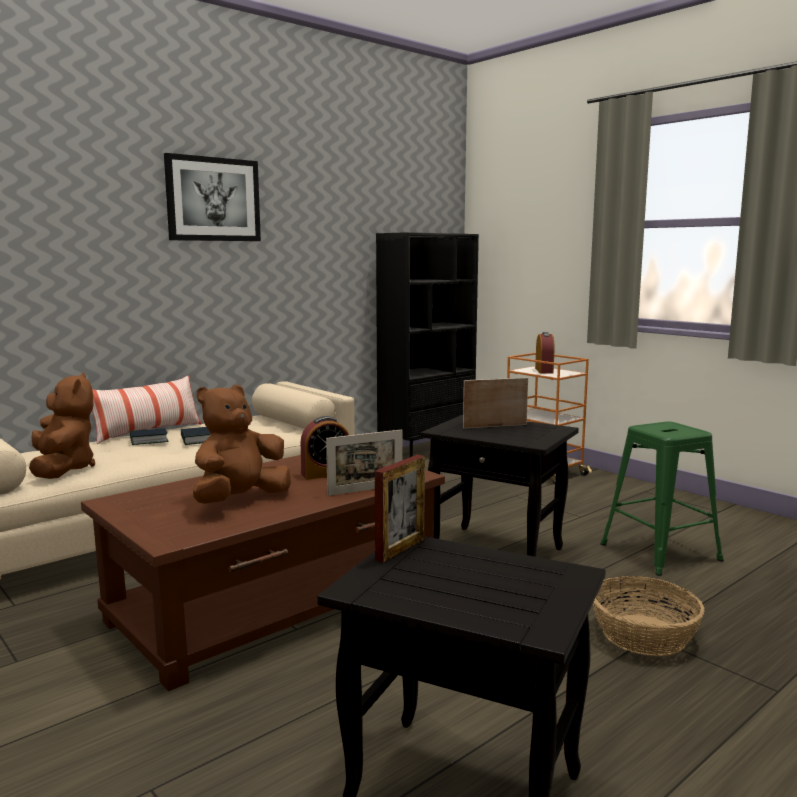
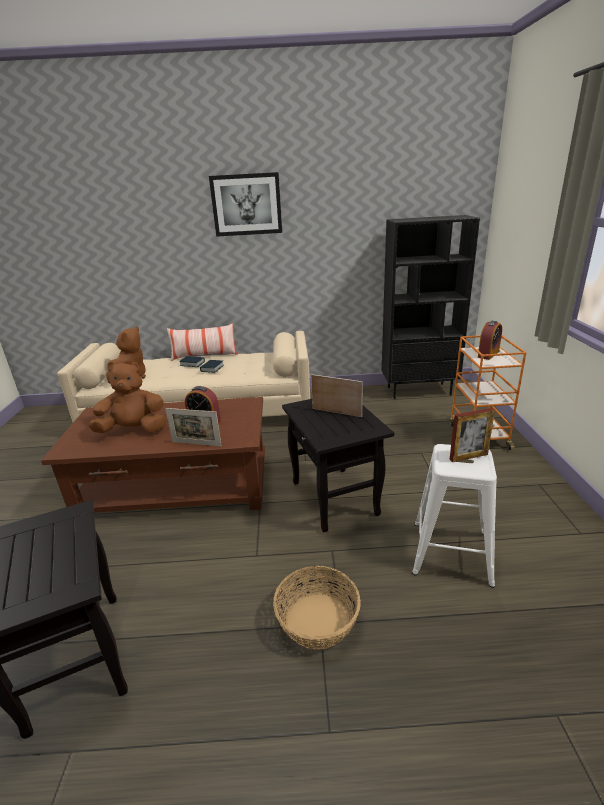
camera: 40 degrees right, 15 degrees up
picture frame [375,455,425,563] -> picture frame moved to [449,408,495,462]
green stool [600,421,724,576] -> white stool [412,444,497,588]

